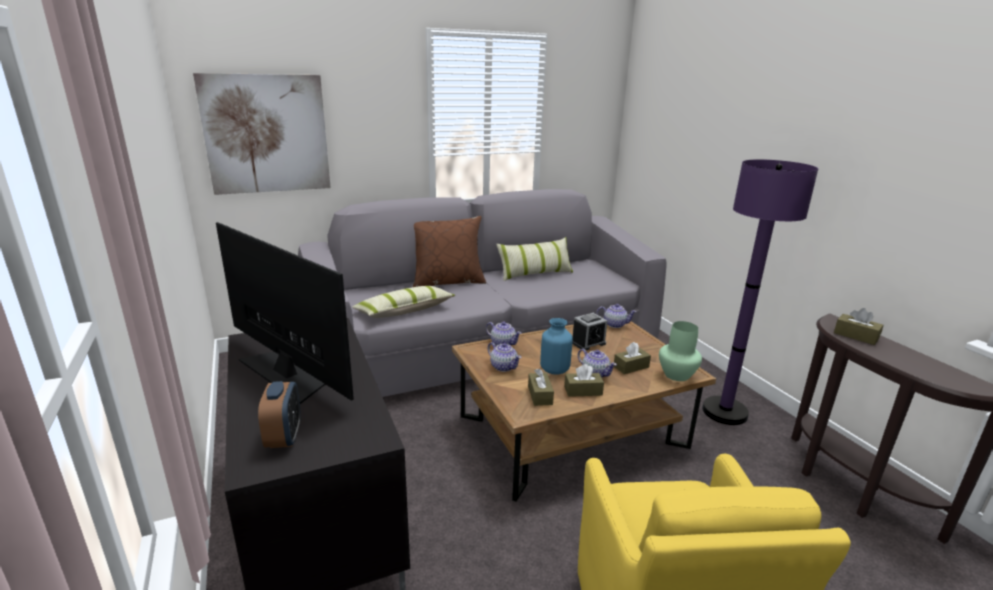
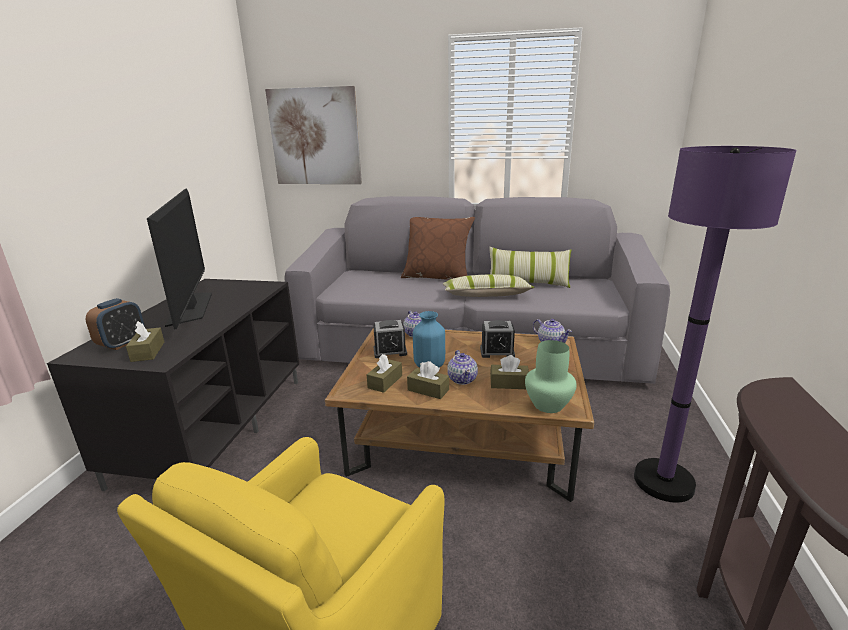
camera: 35 degrees right, 0 degrees up
pillow [352,286,455,318] -> pillow moved to [443,274,535,297]
teapot [487,342,522,372] -> alarm clock [373,320,407,358]
brown tissue box [834,308,884,345] -> brown tissue box moved to [126,321,164,362]

